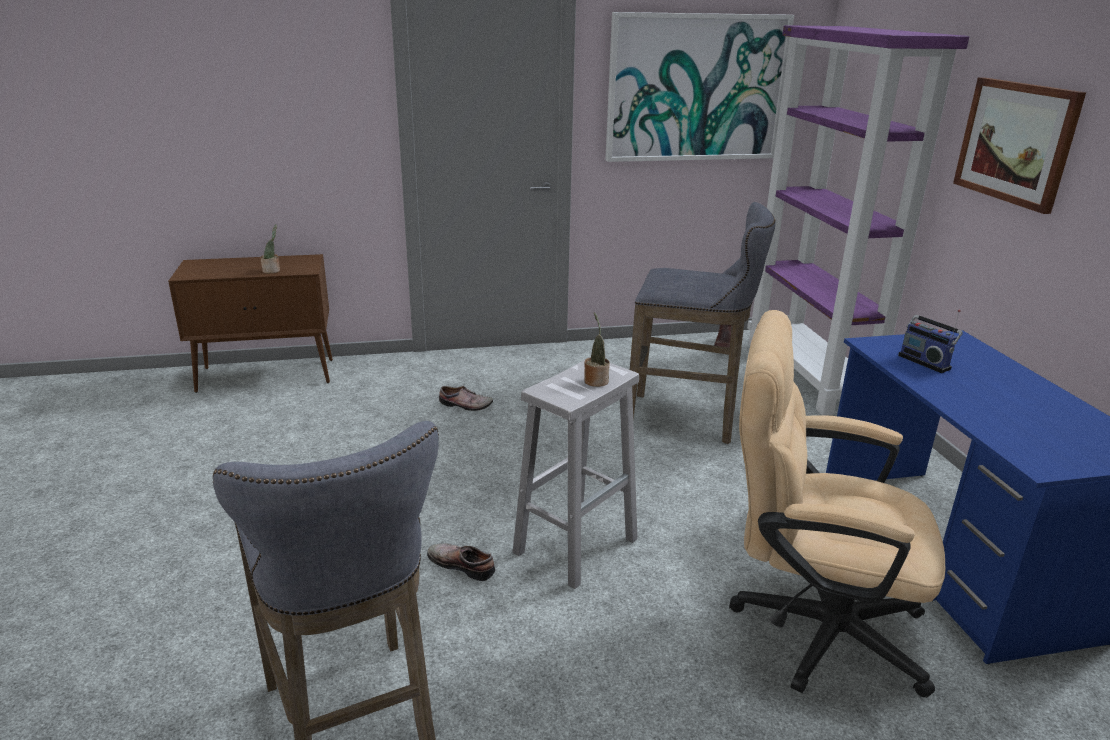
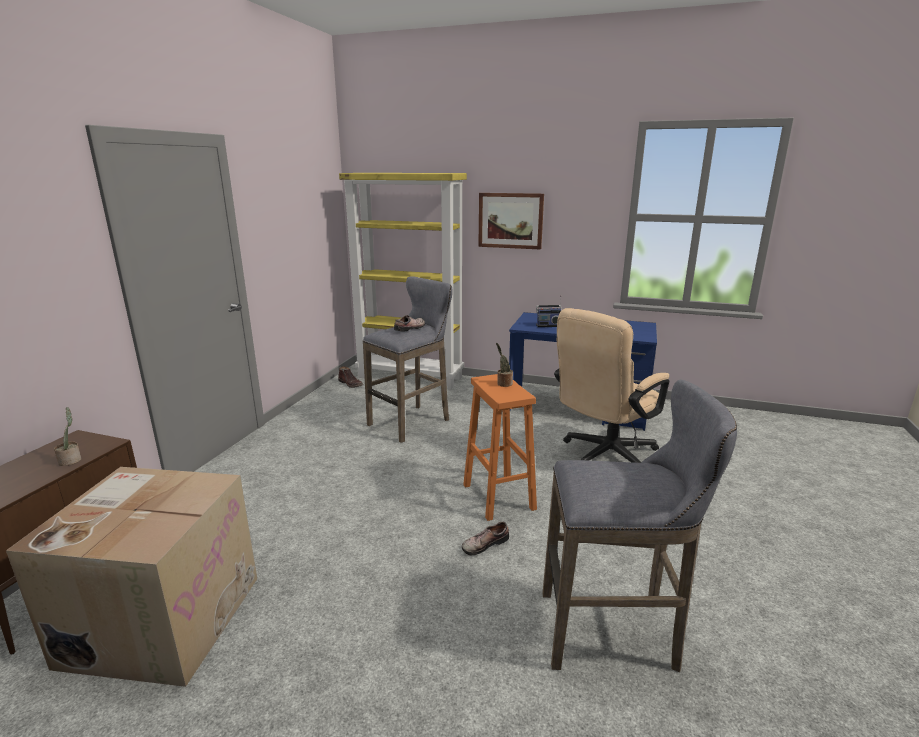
camera: 60 degrees left, 5 degrees down
shoe [439,386,493,411] -> shoe moved to [394,315,425,331]
white stool [513,357,639,589] -> orange stool [463,374,537,521]
picture [605,12,794,162] -> none
purple bookcase [747,25,969,416] -> yellow bookcase [339,173,467,389]
none -> cardboard box [6,467,257,687]

